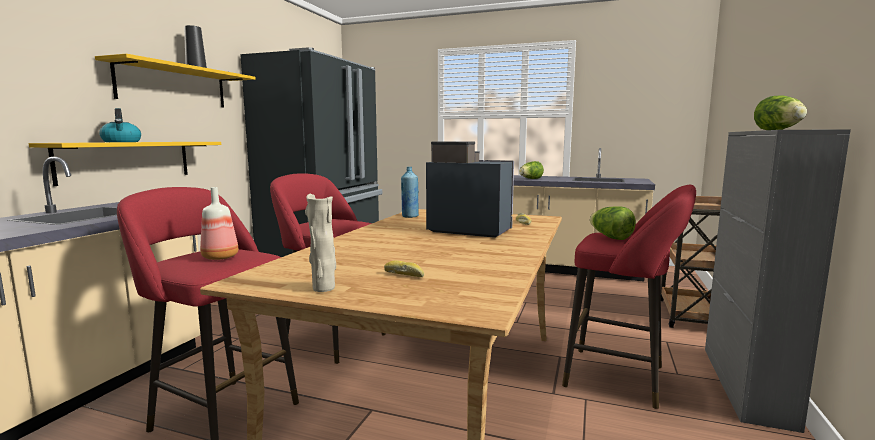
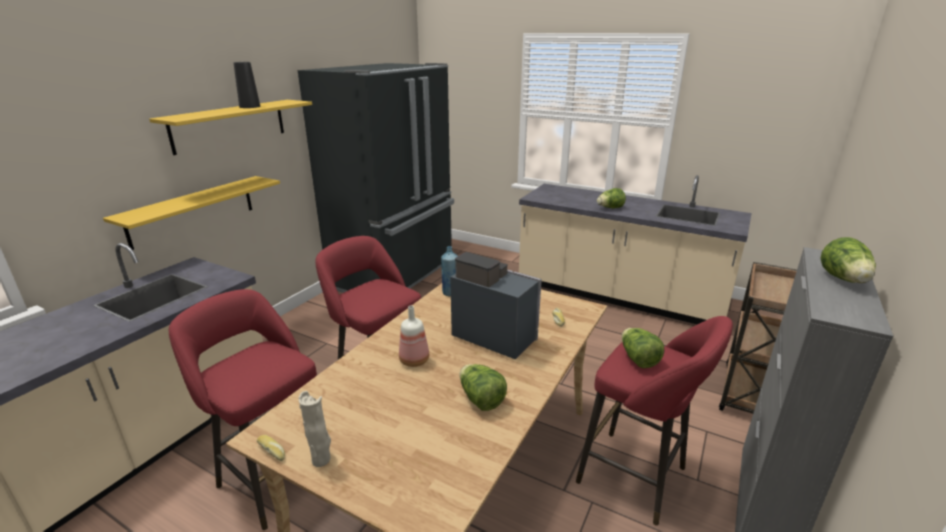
camera: 10 degrees right, 15 degrees up
kettle [99,108,141,142] -> none
bottle [200,187,238,260] -> bottle moved to [399,305,429,367]
bread [384,260,424,277] -> bread moved to [257,435,285,461]
none -> lettuce [459,364,507,411]

